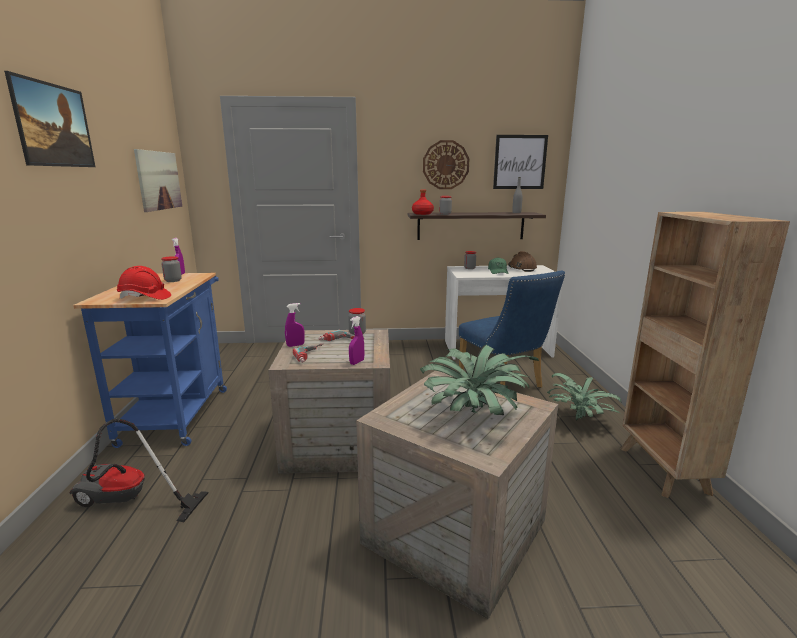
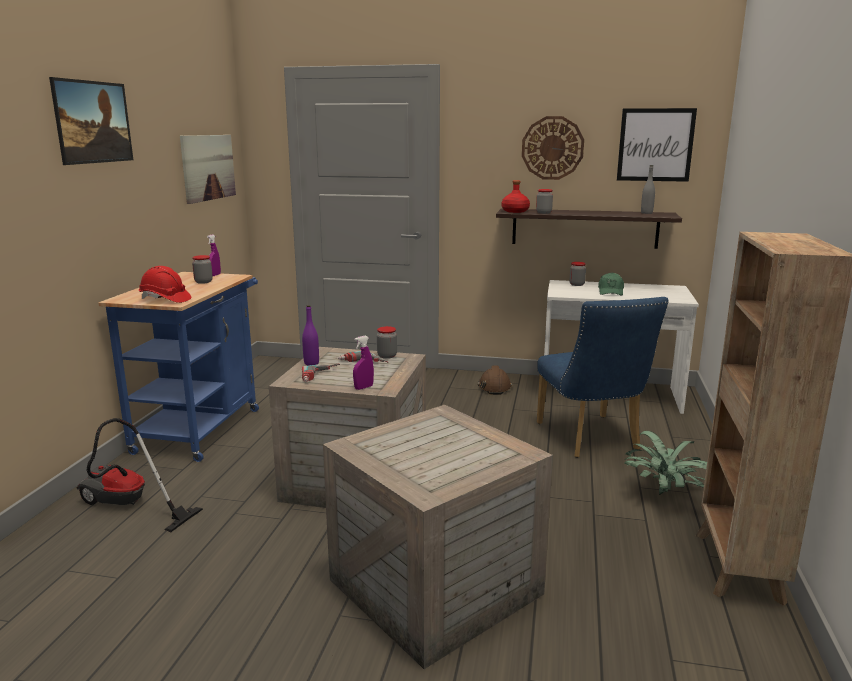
camera: 15 degrees right, 0 degrees up
purple spray bottle [285,303,305,347] -> purple bottle [302,305,319,366]
potted plant [420,344,539,415] -> none
brown hard hat [508,251,537,272] -> brown hard hat moved to [478,365,512,395]

